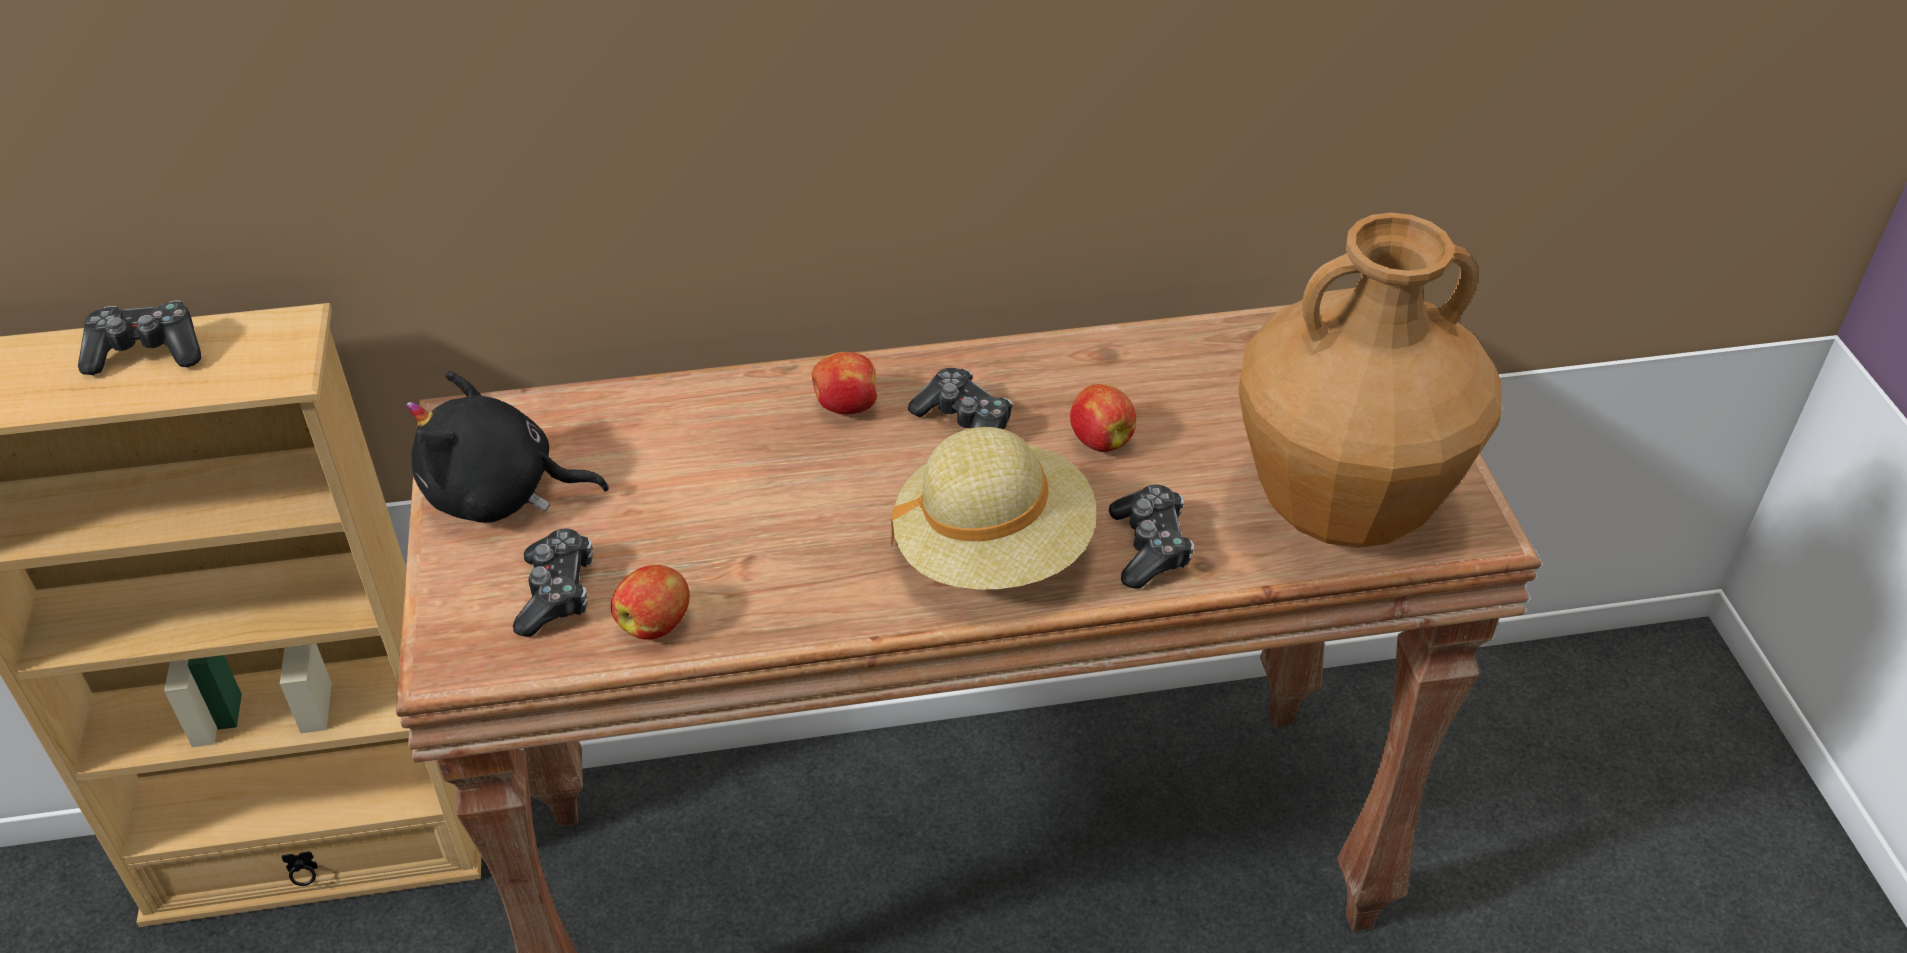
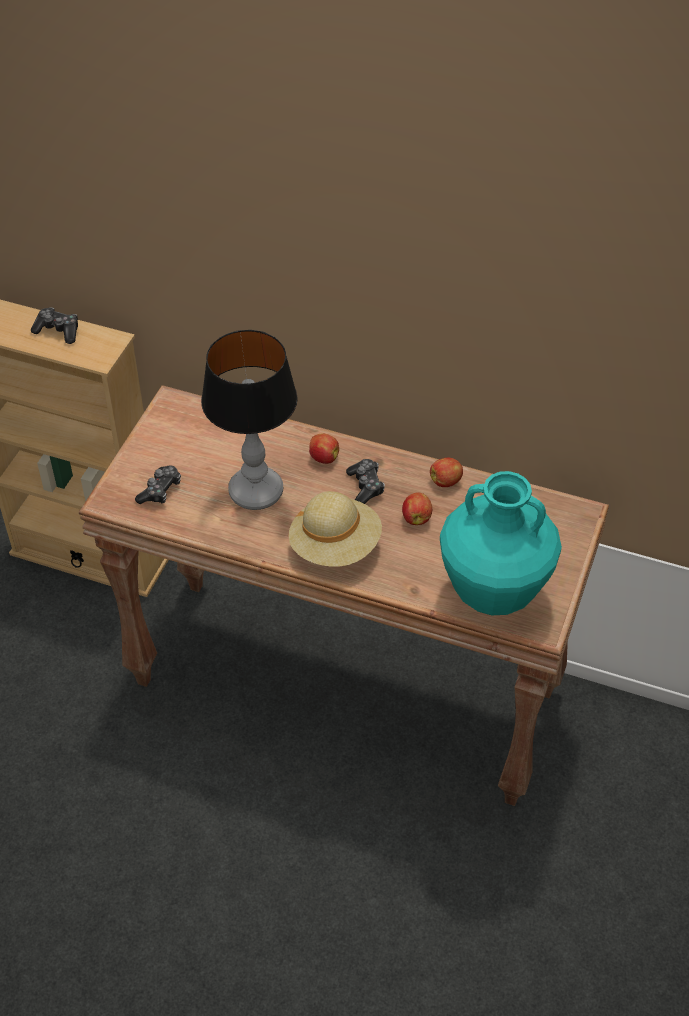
camera: 30 degrees right, 5 degrees up
black plush toy [406,371,609,523] -> none
apple [611,565,690,640] -> apple moved to [430,458,463,487]
game controller [1109,484,1194,589] -> none
brown vase [1238,213,1502,548] -> turquoise vase [440,471,562,615]
none -> table lamp [201,330,298,510]

